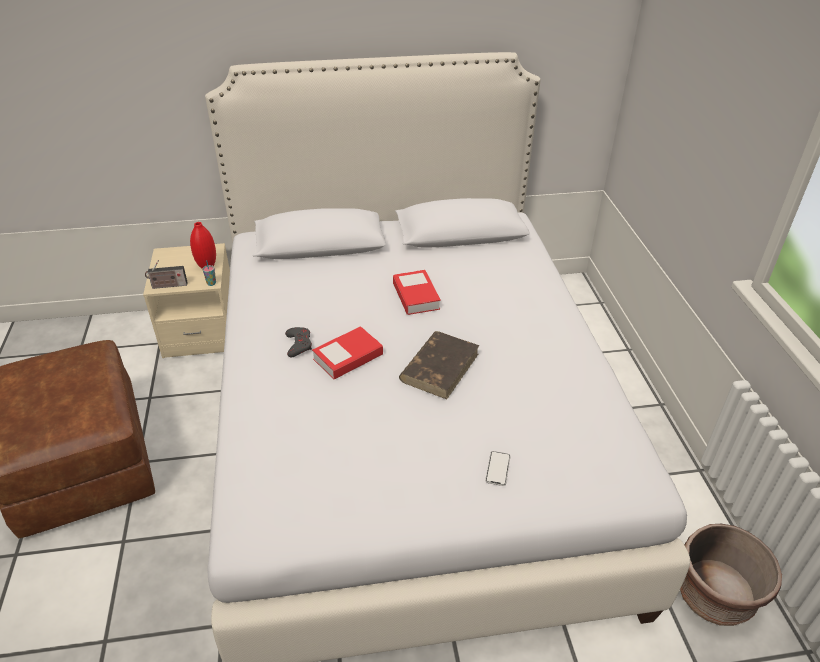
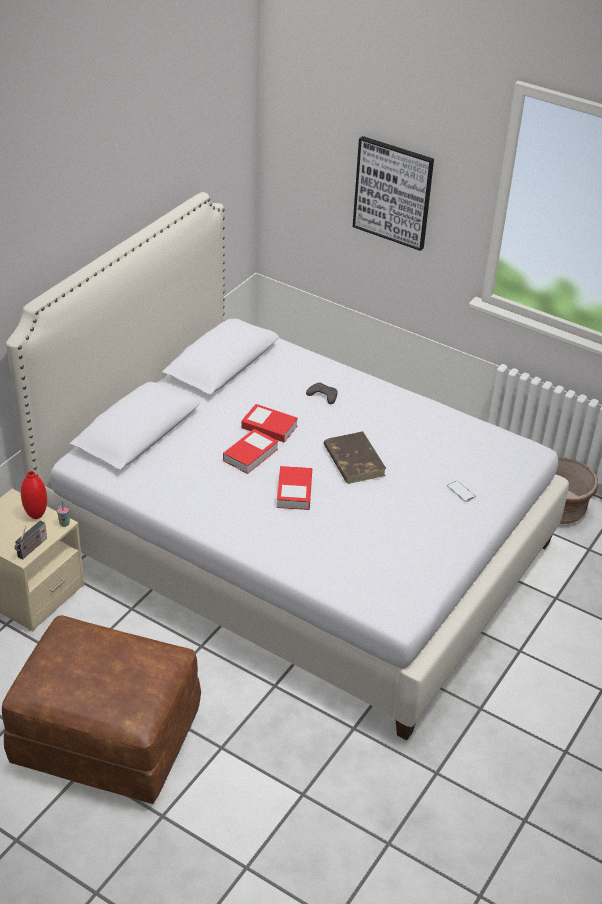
camera: 50 degrees left, 0 degrees up
grey game controller [285,327,312,357] -> grey game controller moved to [306,383,338,404]
none -> book [223,429,278,474]
none -> picture [353,136,434,251]

